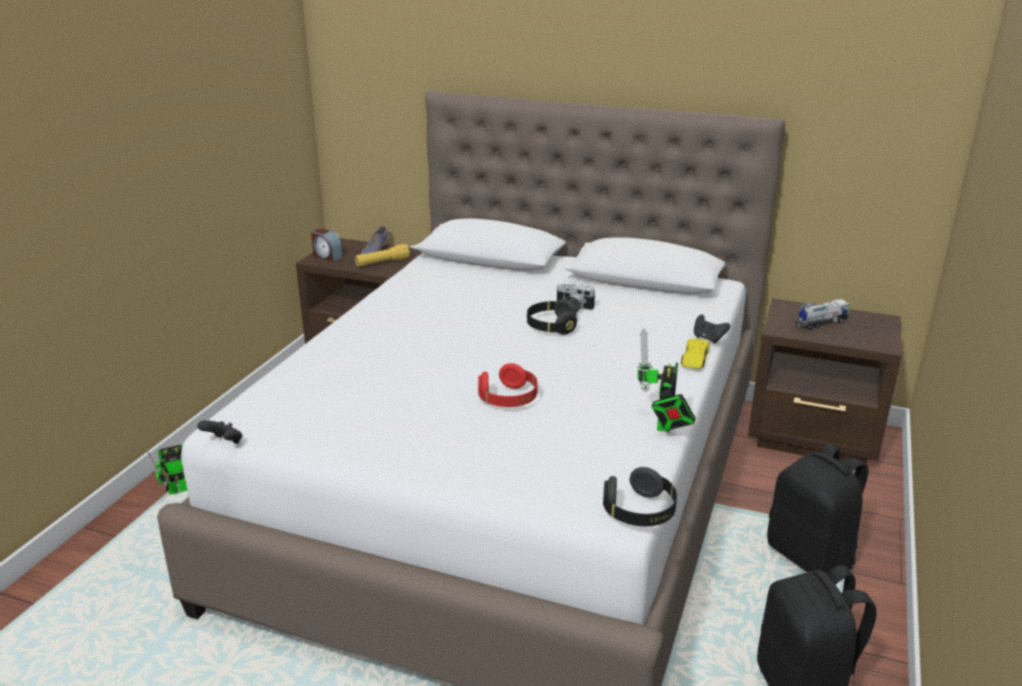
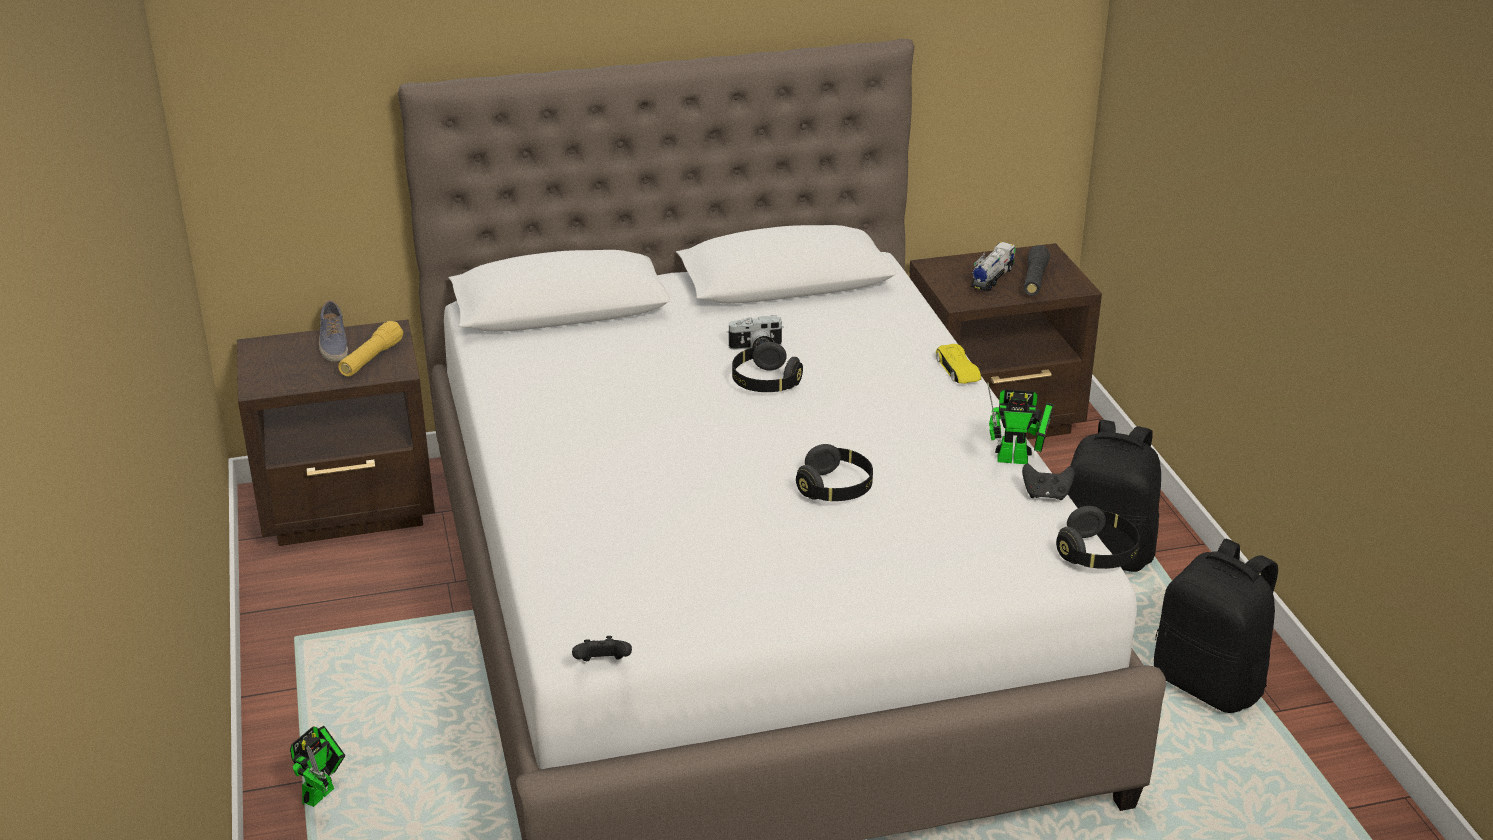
camera: 35 degrees left, 5 degrees up
alarm clock [311,228,343,261] -> none
red headphones [478,363,538,407] -> black headphones [796,444,873,501]
toy robot [637,328,696,432] -> toy robot turned 60 degrees counterclockwise [987,382,1054,464]
black game controller [694,315,730,344] -> black game controller moved to [1022,463,1075,500]
none -> black flashlight [1023,245,1050,296]

